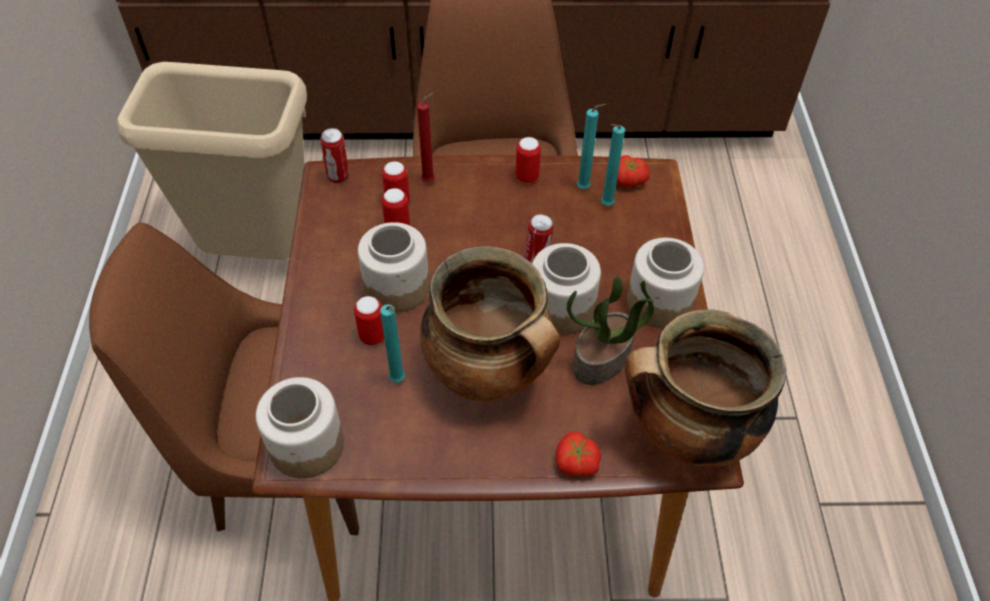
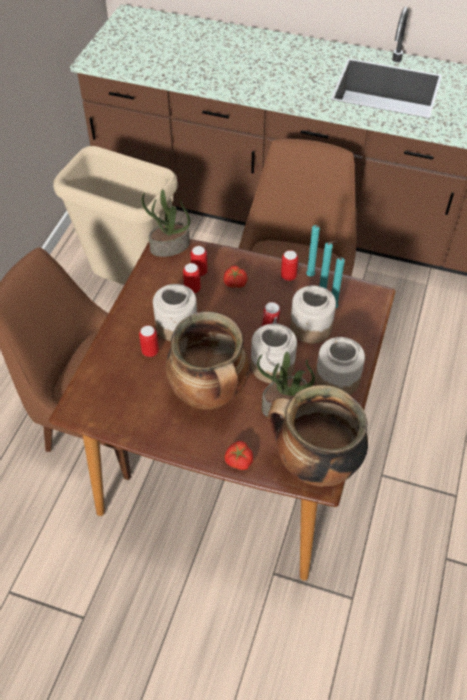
camera: 20 degrees right, 0 degrees up
jar [256,377,344,479] -> jar moved to [290,286,336,343]
can [320,128,349,183] -> potted plant [142,189,190,257]
turquoise candle [380,304,405,383] -> turquoise candle moved to [306,225,320,276]
red candle [417,92,435,182] -> none
tomato [617,155,649,187] -> tomato moved to [224,266,248,288]

